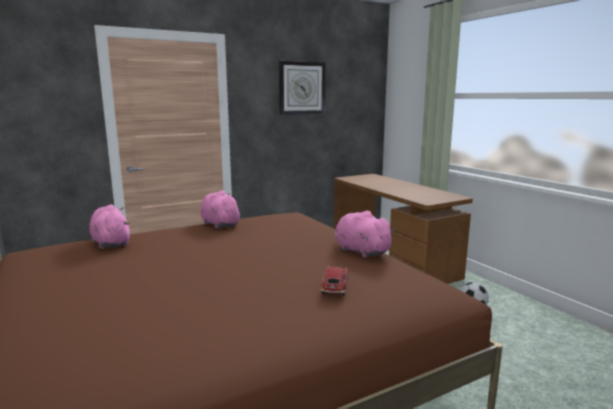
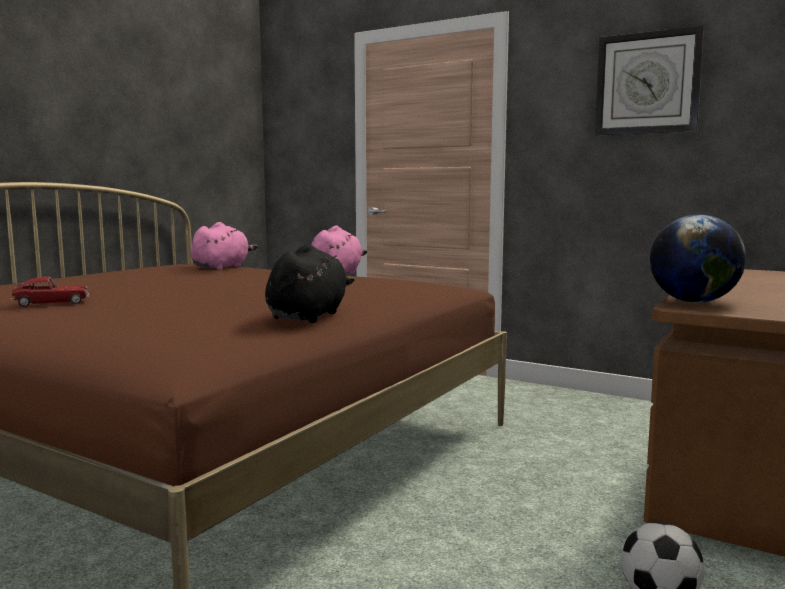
camera: 60 degrees right, 5 degrees down
toy car [321,266,348,295] -> toy car moved to [11,276,89,307]
pink plush toy [335,211,396,258] -> black plush toy [265,244,355,323]
none -> globe [650,214,746,303]

